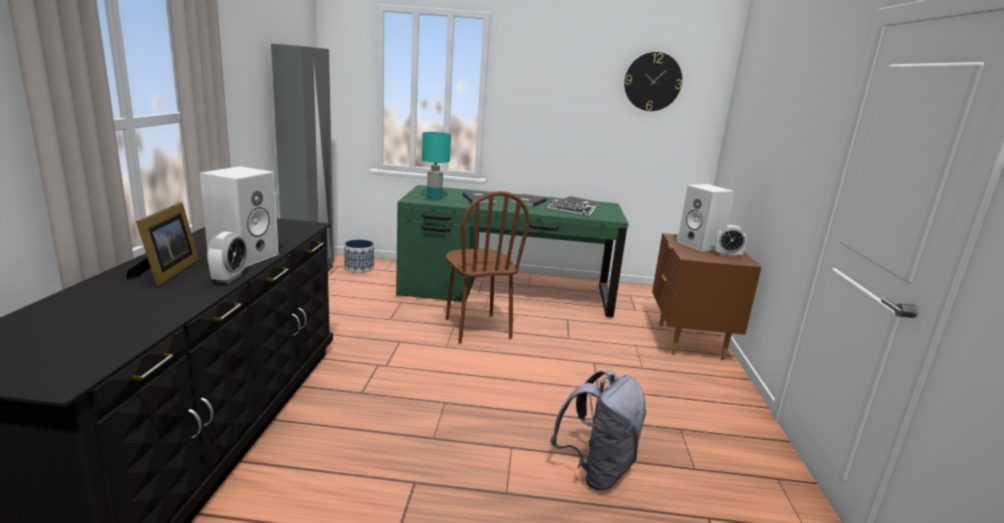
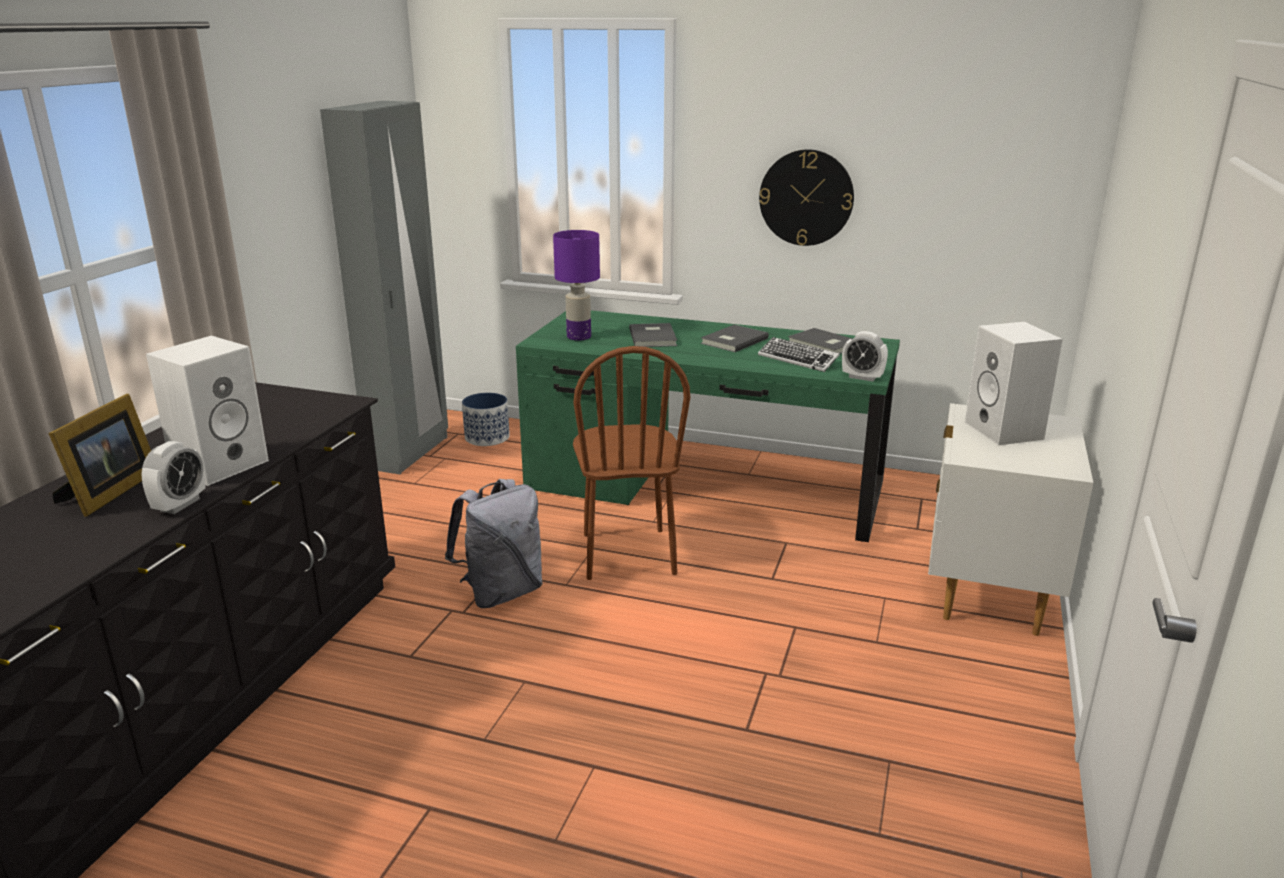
camera: 15 degrees right, 5 degrees up
turquoise table lamp [422,132,451,200] -> purple table lamp [553,230,600,340]
grey backpack [550,370,646,490] -> grey backpack moved to [445,479,543,608]
wall clock [624,52,682,111] -> wall clock moved to [759,149,854,246]
brown nightstand [652,233,761,360] -> white nightstand [928,403,1093,636]
alarm clock [715,225,747,258] -> alarm clock moved to [842,331,888,382]

